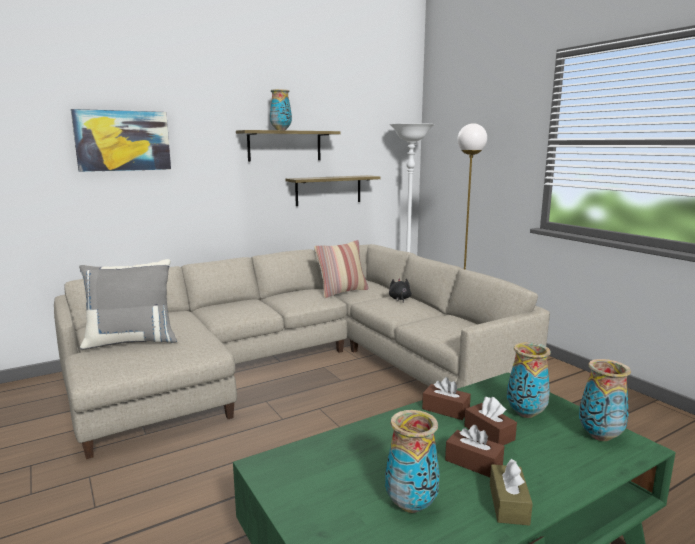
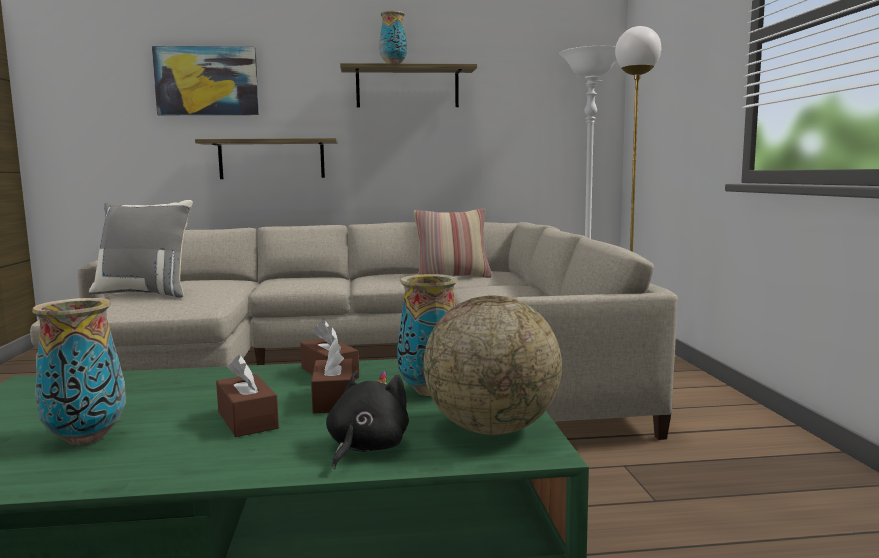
camera: 25 degrees right, 5 degrees down
shelf [286,175,381,206] -> shelf moved to [195,138,338,179]
black plush toy [389,279,411,303] -> black plush toy moved to [326,370,409,469]
brown tissue box [490,459,533,526] -> none
vase [579,359,631,441] -> globe [423,295,562,435]

